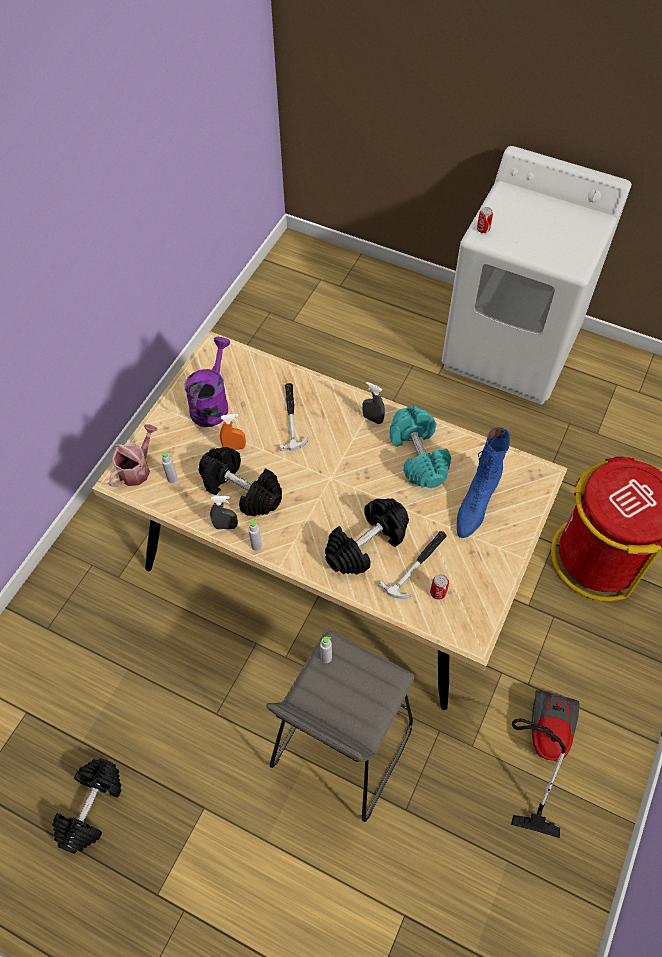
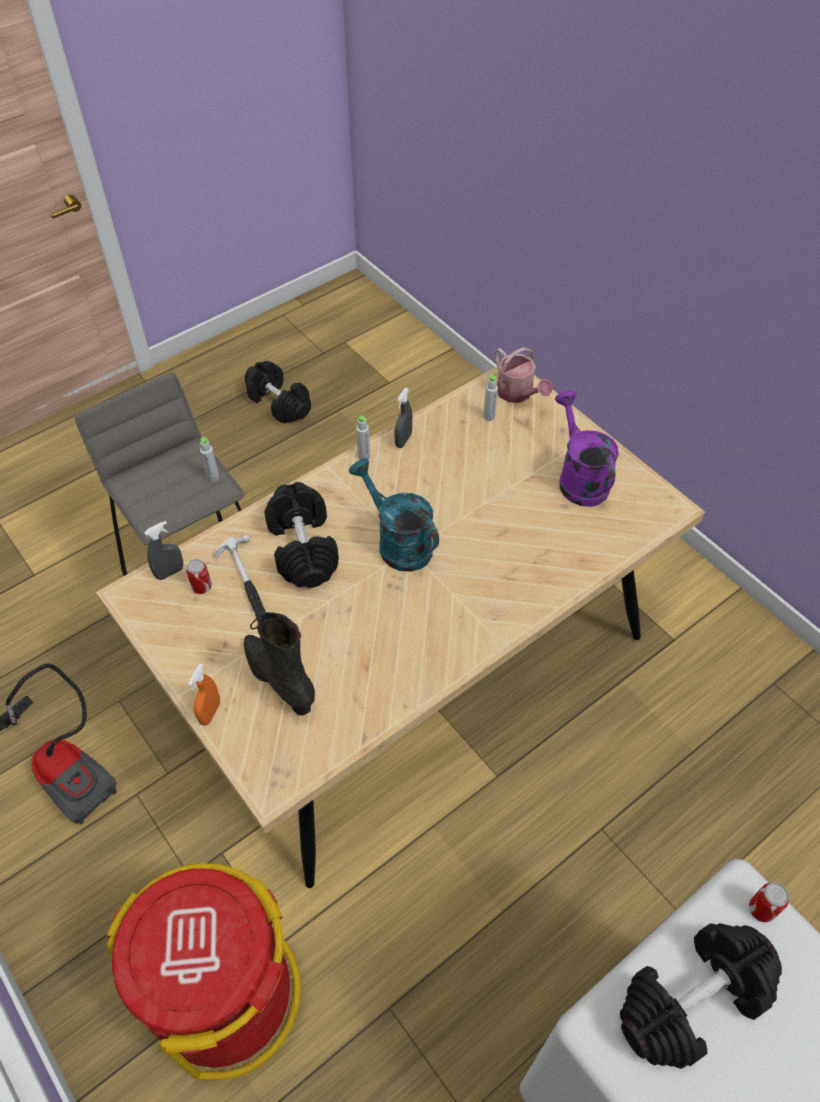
camera: 115 degrees right, 5 degrees down
purple watering can [185,337,231,427] -> purple watering can turned 150 degrees counterclockwise [555,390,619,507]
black dumbbell [199,447,282,517] -> black dumbbell moved to [620,923,782,1069]
orange spray bottle [220,414,246,450] -> orange spray bottle moved to [188,664,220,726]
hammer [280,383,308,451] -> none
grey spray bottle [362,382,385,424] -> grey spray bottle moved to [144,521,183,580]
turquoise dumbbell [390,406,451,488] -> none
blue boot [457,427,510,538] -> black boot [244,612,315,715]
none -> turquoise watering can [349,458,439,572]

